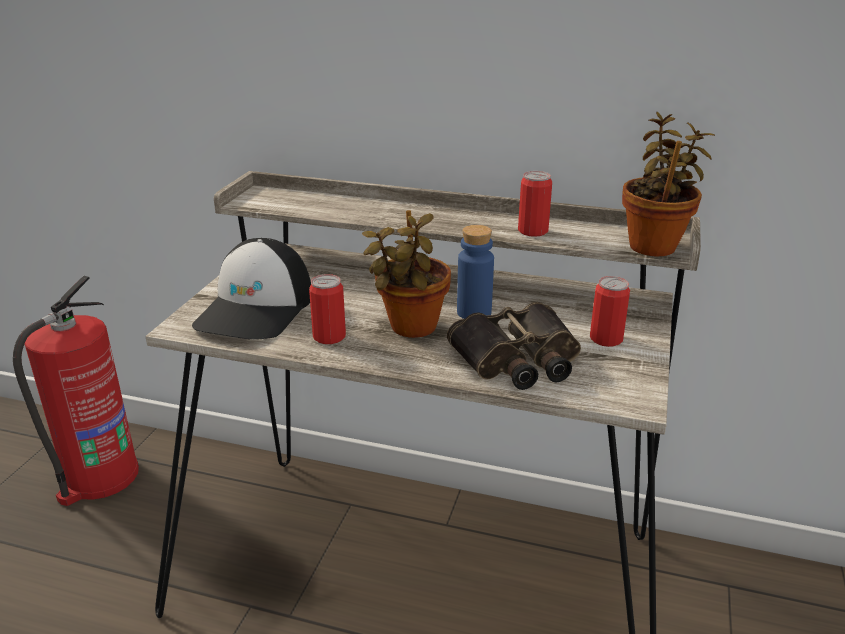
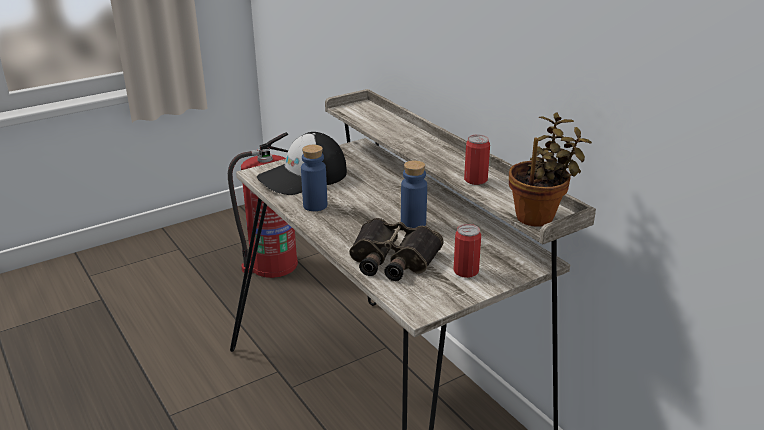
camera: 40 degrees right, 0 degrees up
can [309,274,346,344] -> blue bottle [301,145,327,211]
potted plant [362,210,451,338] -> none

